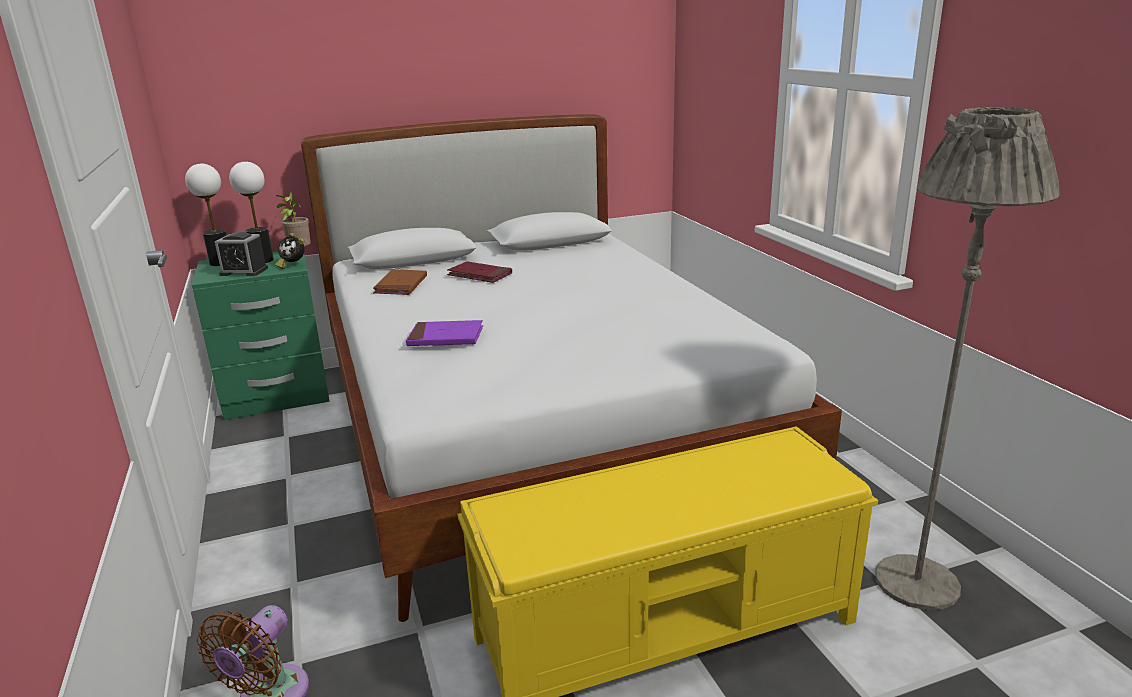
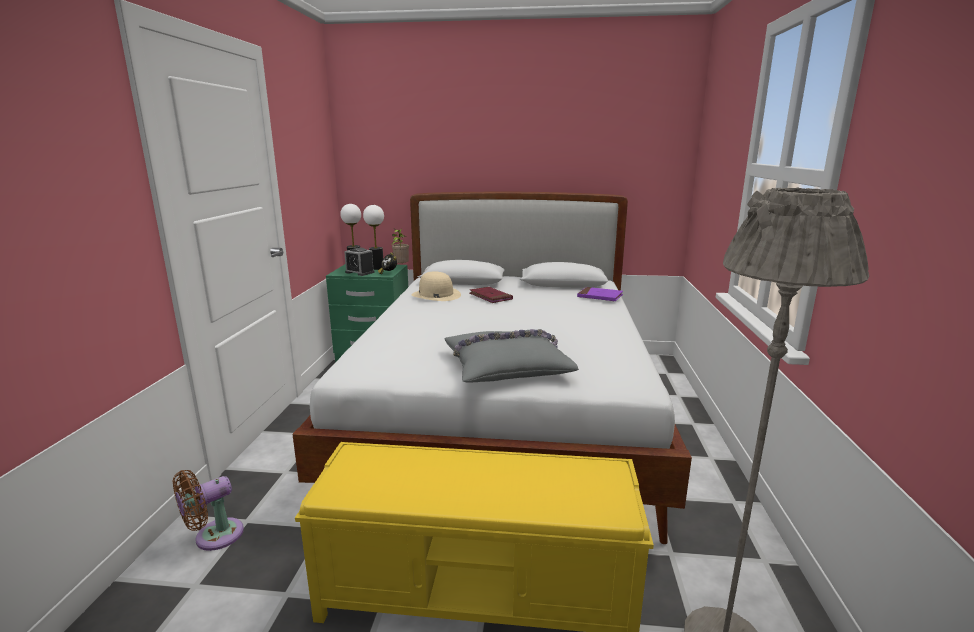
camera: 25 degrees right, 5 degrees down
brown book [373,269,427,295] -> beige hat [412,271,461,301]
purple book [406,320,483,346] -> purple book moved to [577,287,623,301]
none -> grey pillow [444,329,579,383]

